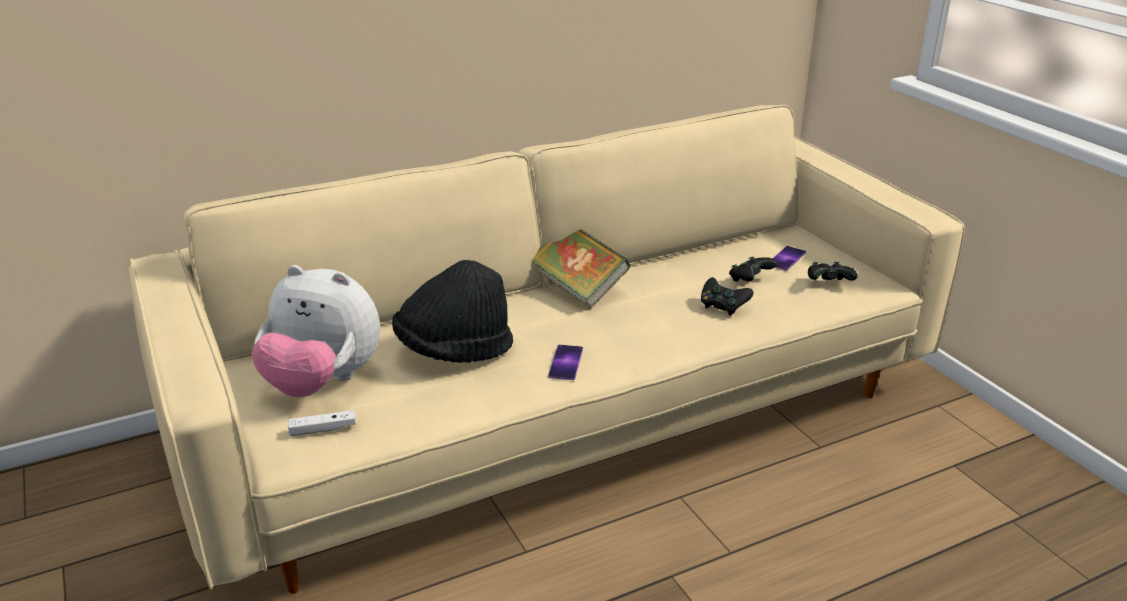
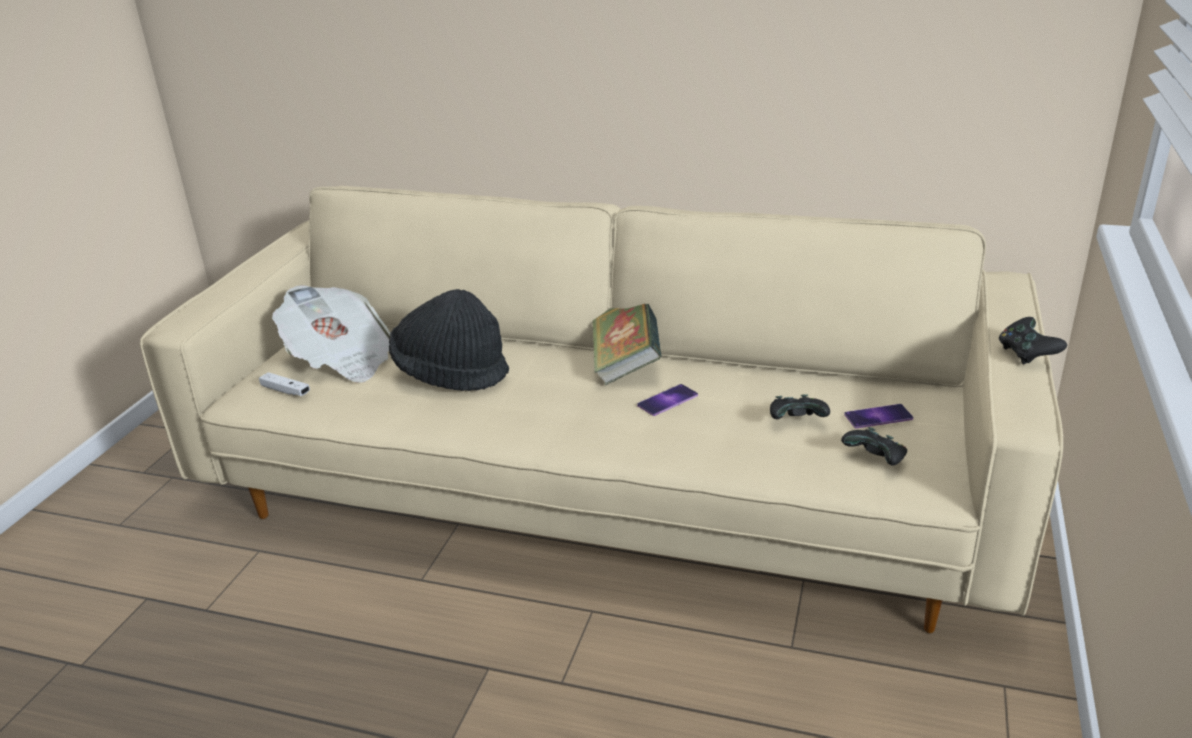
camera: 45 degrees right, 0 degrees up
plush toy [252,265,380,397] -> newspaper [272,285,390,383]
phone [548,345,583,380] -> phone moved to [637,384,698,416]
black game controller [701,277,754,316] -> black game controller moved to [999,317,1067,365]

